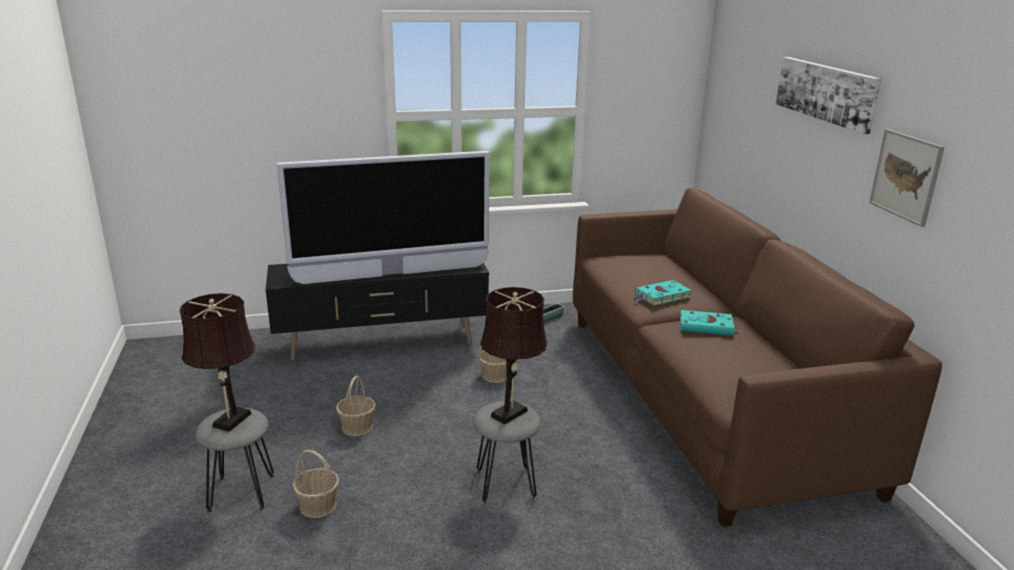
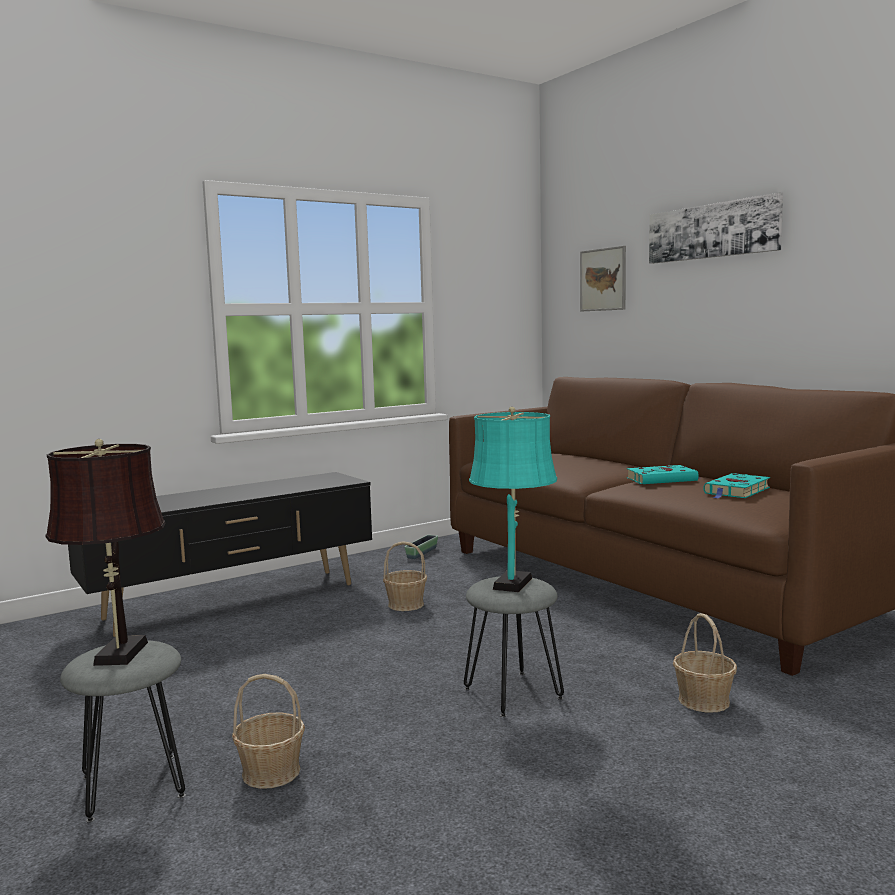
camera: 20 degrees left, 15 degrees down
television [277,151,489,284] -> none
basket [336,375,376,436] -> basket moved to [673,613,737,713]
brown table lamp [480,287,548,424] -> turquoise table lamp [469,407,557,592]
turquoise book [634,280,691,306] -> turquoise book moved to [703,473,770,499]
picture [869,129,944,227] -> picture moved to [580,246,626,311]

